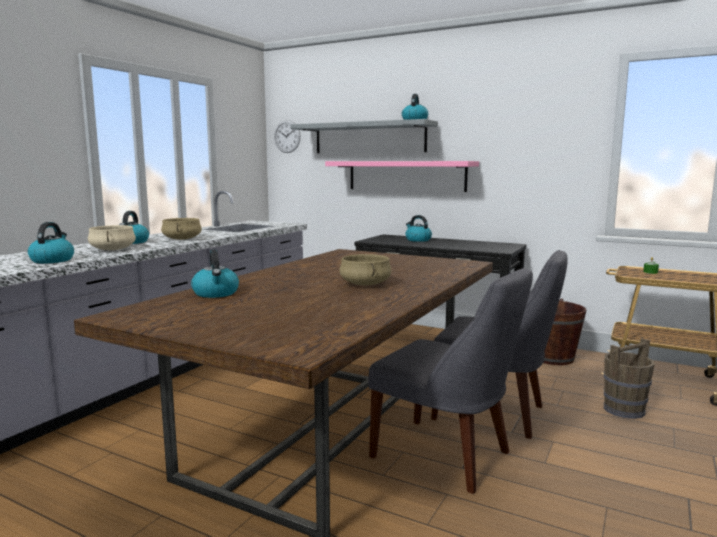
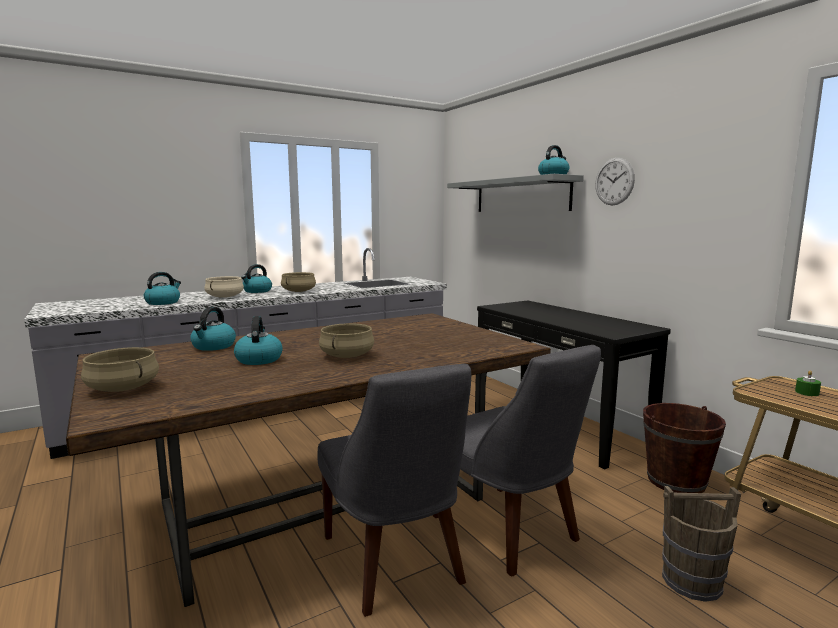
camera: 30 degrees right, 0 degrees up
wall clock [274,120,301,153] -> wall clock moved to [595,158,635,206]
pink shelf [325,161,479,192] -> none
kettle [405,215,432,242] -> kettle moved to [234,316,283,365]
none -> beige cooking pot [81,347,159,392]

